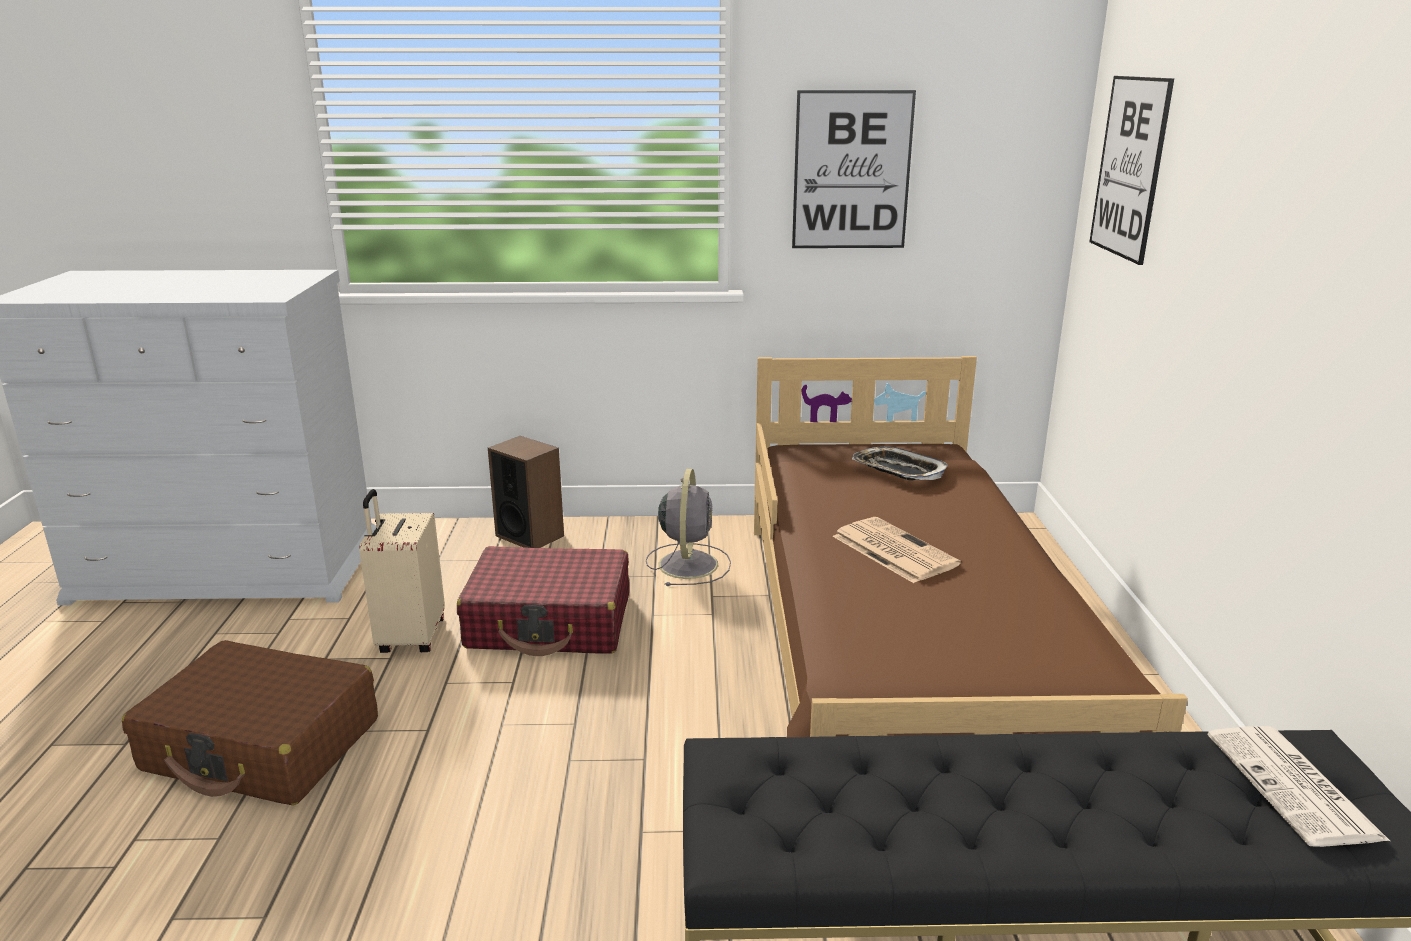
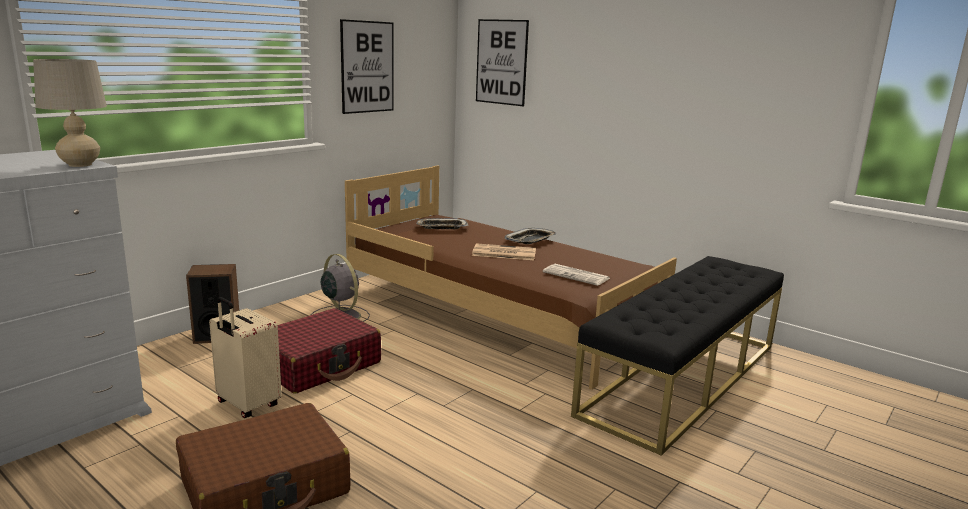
camera: 50 degrees left, 5 degrees down
newspaper [1207,726,1390,847] -> newspaper moved to [543,264,610,286]
none -> beige table lamp [33,59,107,167]
none -> tray [505,228,556,244]

